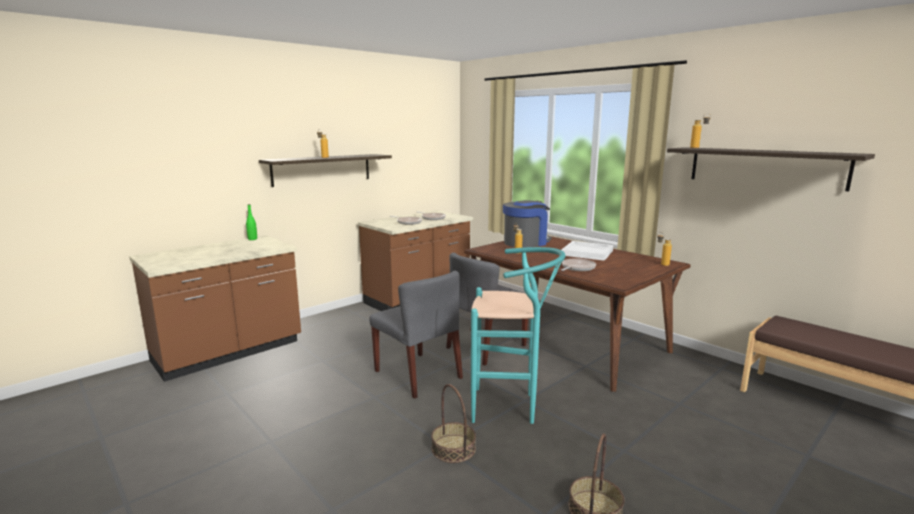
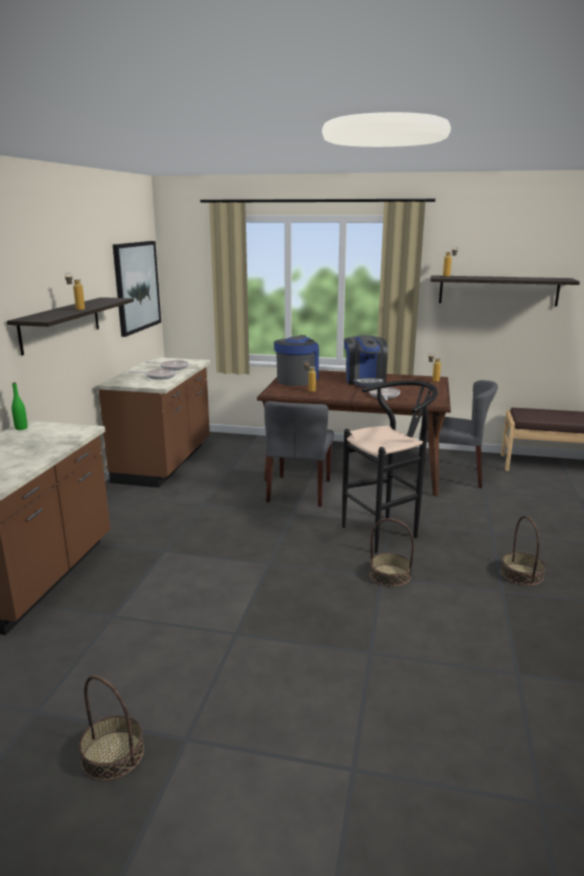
camera: 35 degrees left, 5 degrees up
grey chair [369,271,463,399] -> grey chair moved to [419,380,498,488]
turquoise stool [471,247,566,424] -> black stool [342,380,438,553]
white tray [561,241,613,261] -> coffee machine [344,335,388,386]
none -> basket [79,675,144,781]
none -> picture [113,241,161,337]

